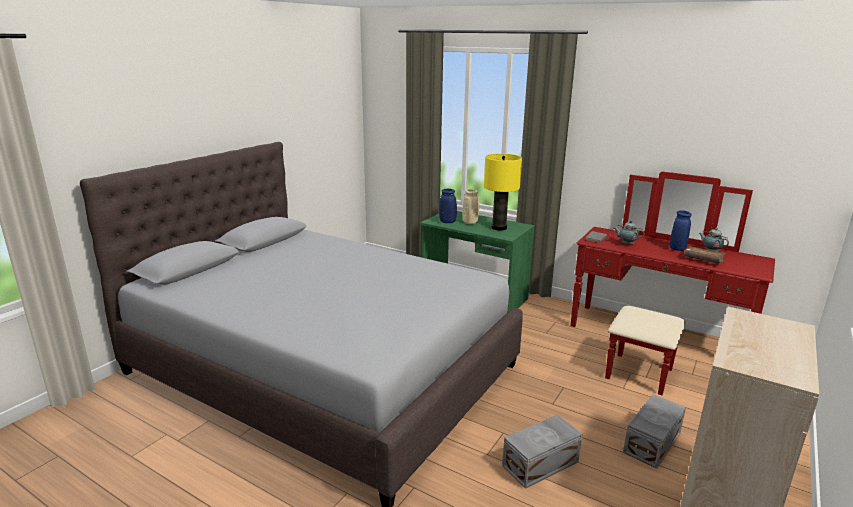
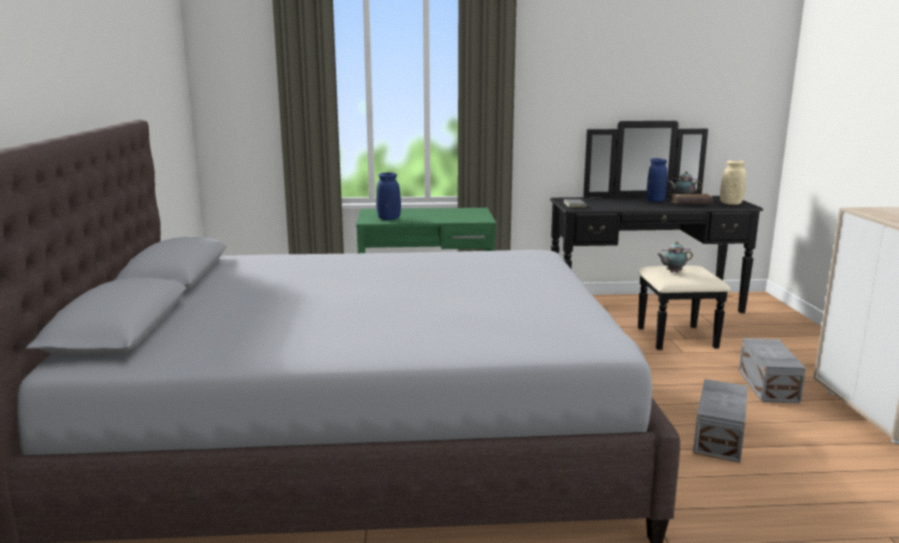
camera: 35 degrees left, 5 degrees down
beige vase [462,189,479,224] -> beige vase moved to [720,161,746,205]
yellow table lamp [484,153,522,230] -> none
red dresser [571,172,775,395] -> black dresser [550,121,763,350]
teapot [614,221,645,245] -> teapot moved to [657,241,693,273]

